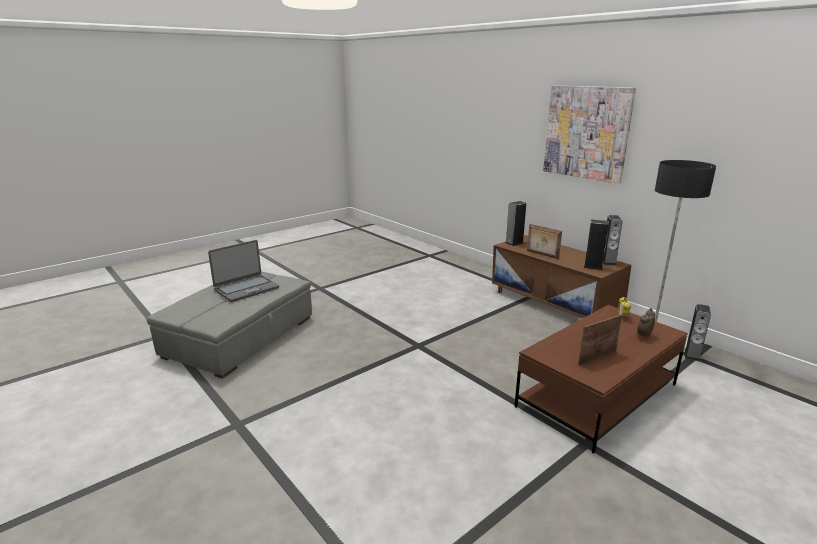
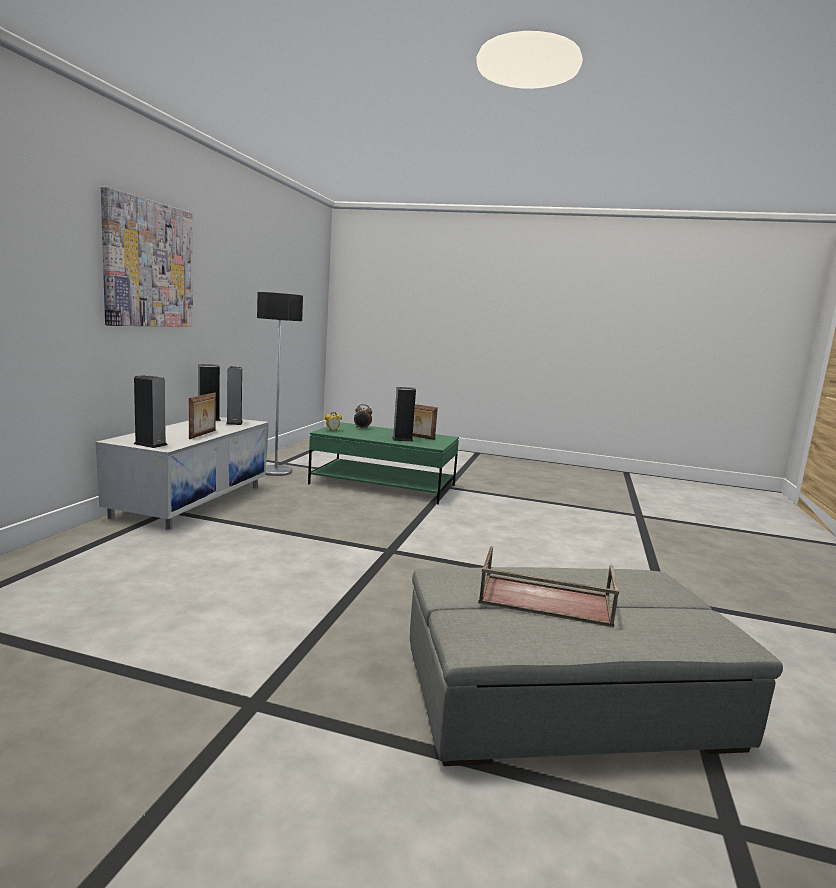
camera: 125 degrees left, 10 degrees down
laptop [208,240,279,302] -> brown tray [478,546,619,627]
brown tv stand [492,235,631,318] -> white tv stand [95,417,269,530]
brown coffee table [515,305,688,454] -> green coffee table [308,422,459,504]
speaker [685,304,711,362] -> speaker moved to [392,387,416,441]

